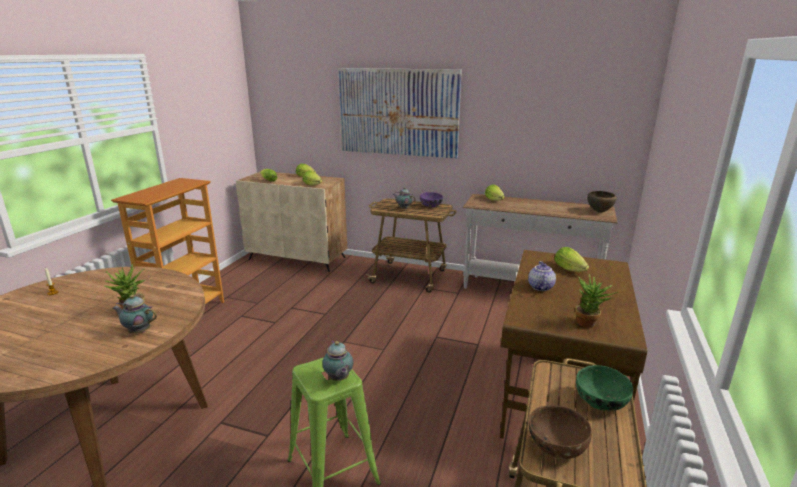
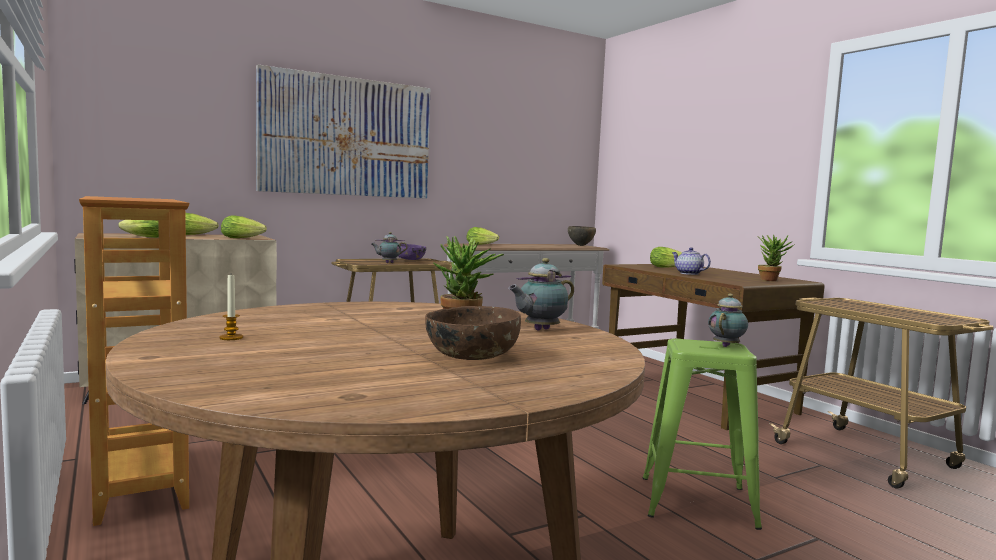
camera: 50 degrees left, 15 degrees down
teapot [322,341,353,381] -> teapot turned 75 degrees counterclockwise [708,294,748,347]
brown bowl [529,405,592,459] -> brown bowl moved to [425,306,521,360]
green bowl [576,365,633,411] -> none

